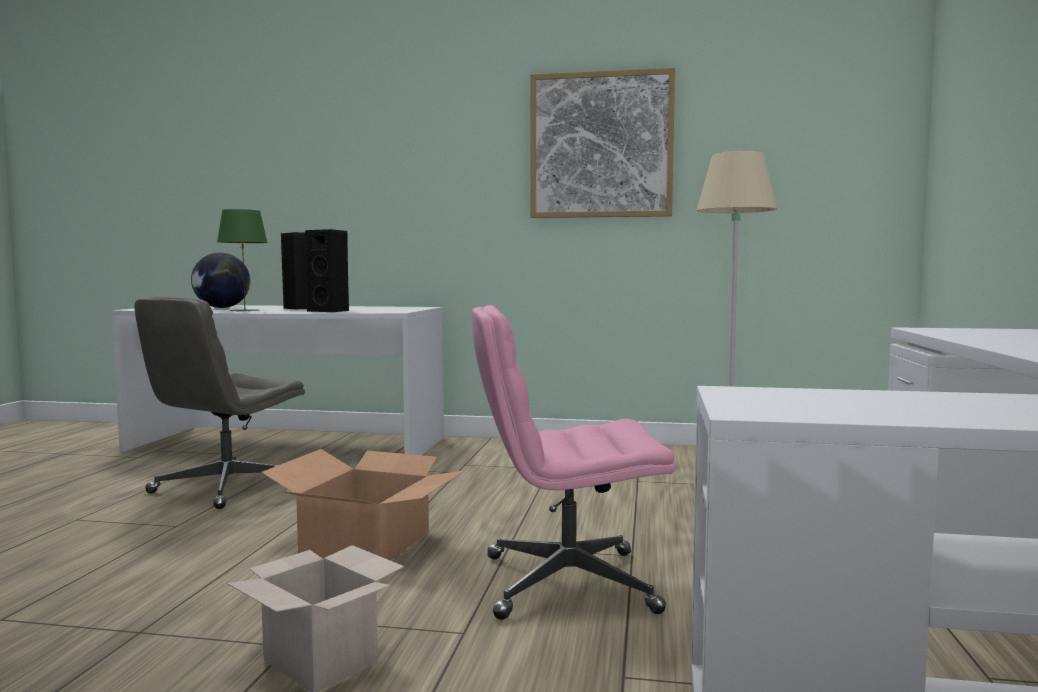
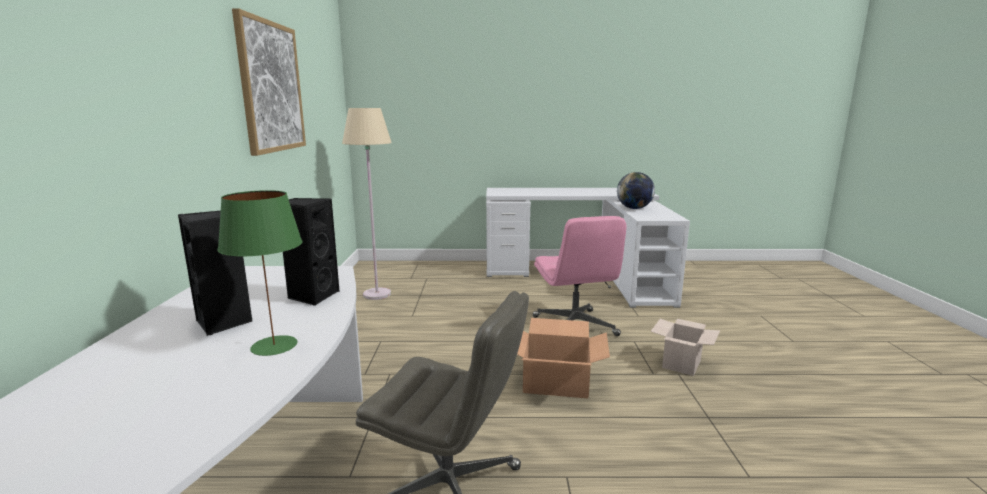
camera: 100 degrees left, 10 degrees up
globe [191,253,250,308] -> globe moved to [617,172,655,209]

